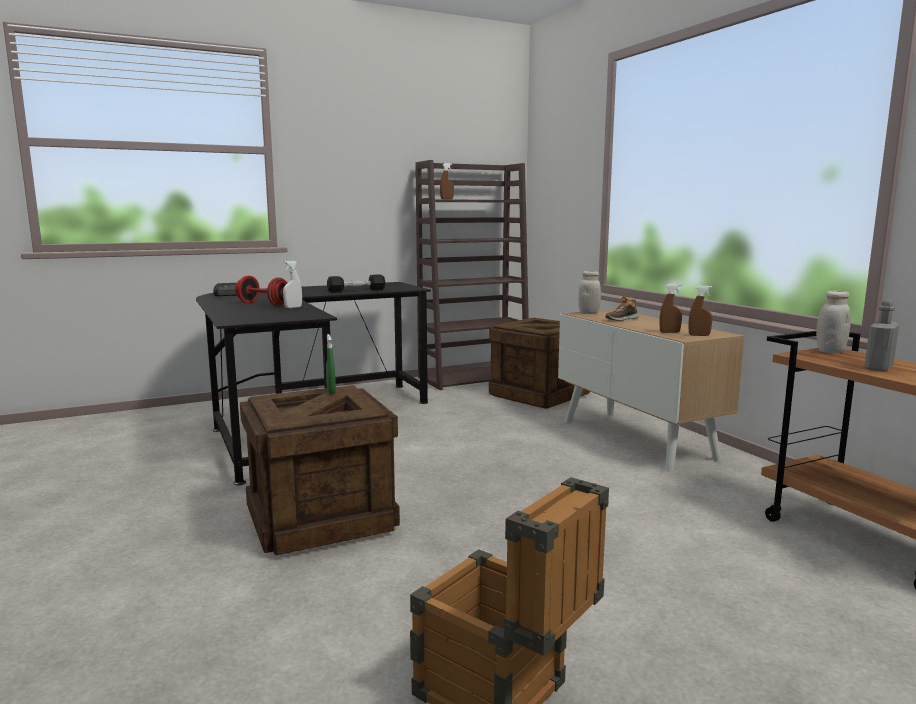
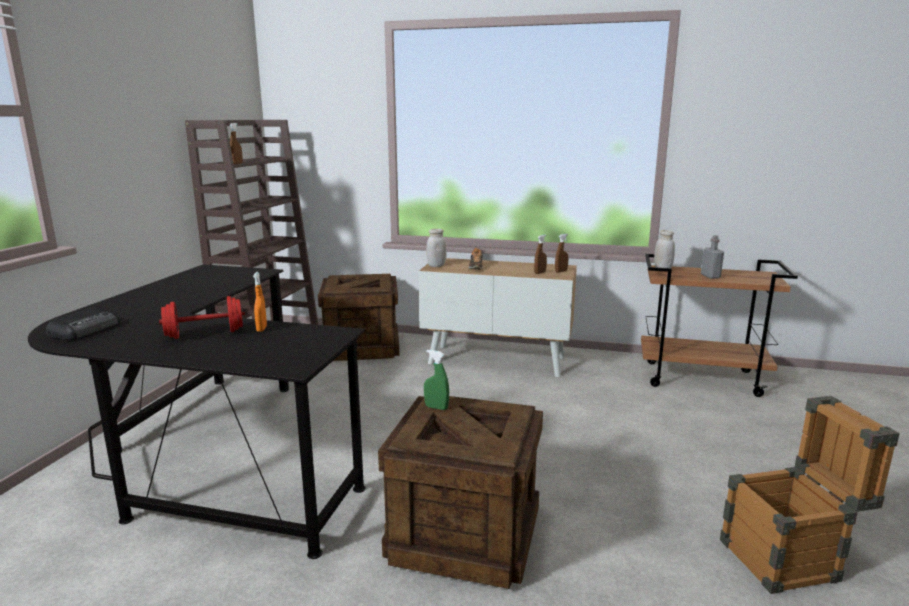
camera: 50 degrees left, 5 degrees up
white spray bottle [283,260,302,308] -> orange spray bottle [253,272,267,332]
black dumbbell [327,274,385,293] -> none

